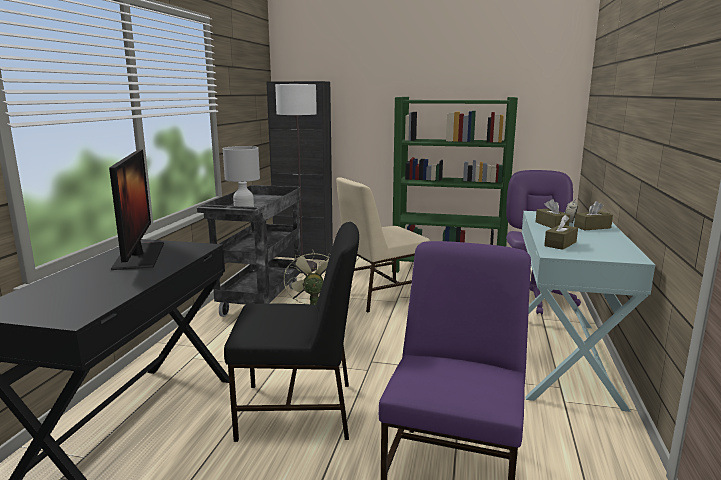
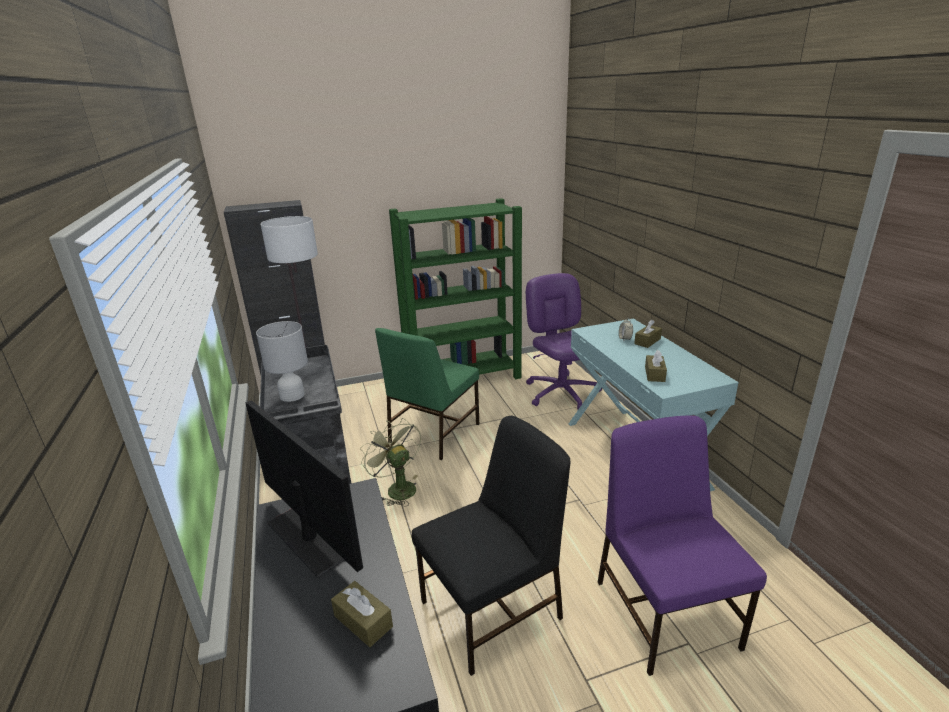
camera: 30 degrees left, 10 degrees up
beige chair [336,177,430,313] -> green chair [375,328,479,460]
brown tissue box [535,199,570,228] -> brown tissue box moved to [331,581,393,647]

